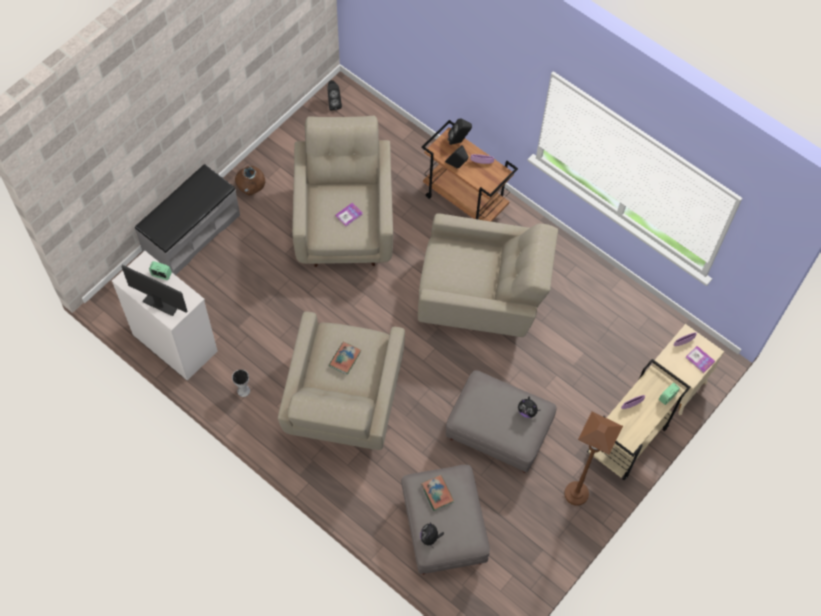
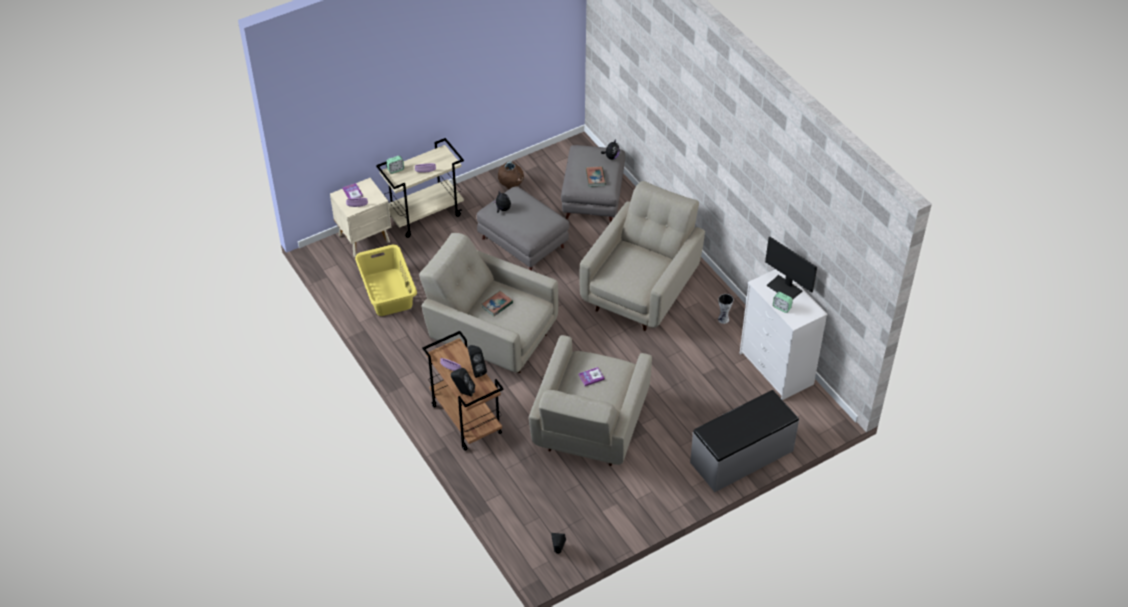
camera: 160 degrees left, 15 degrees down
brown vase [235,166,265,195] -> brown vase moved to [498,161,524,189]
book [329,342,361,375] -> book moved to [482,291,513,316]
brown floor lamp [564,412,623,506] -> none
none -> yellow laundry basket [355,245,417,316]

